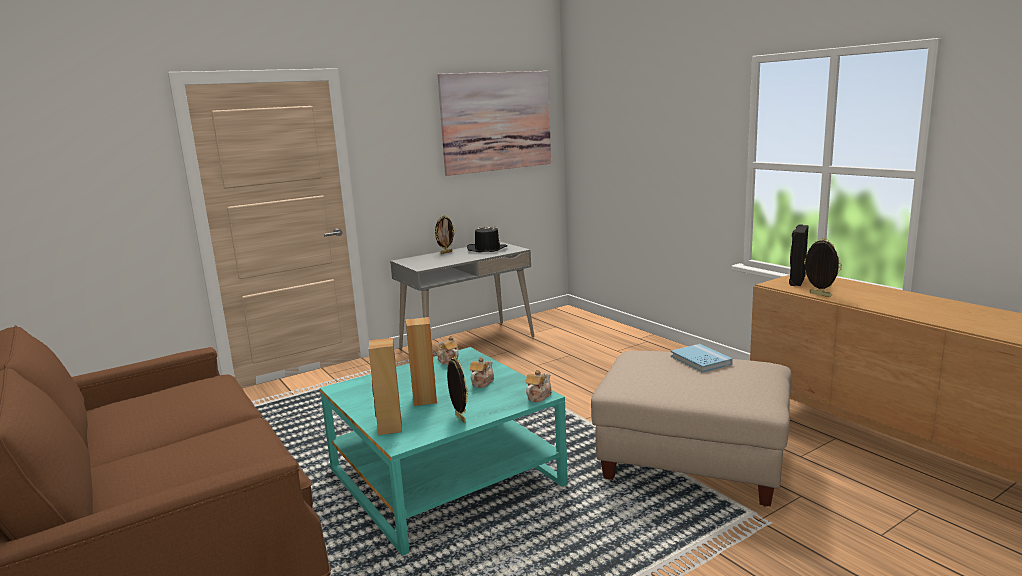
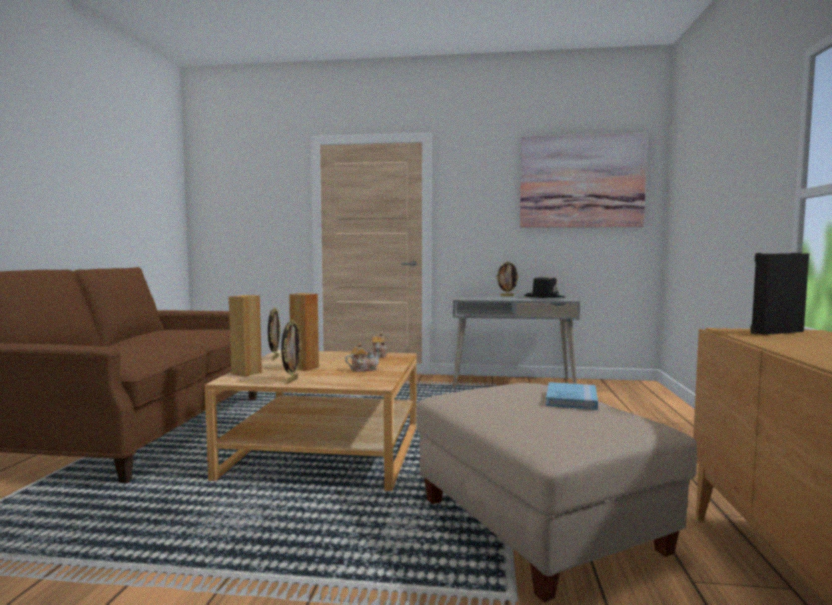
camera: 40 degrees right, 10 degrees down
turquoise coffee table [320,347,568,556] -> beige coffee table [205,350,417,491]
teapot [525,370,552,402] -> none
picture frame [804,238,842,297] -> picture frame moved to [268,308,281,360]

